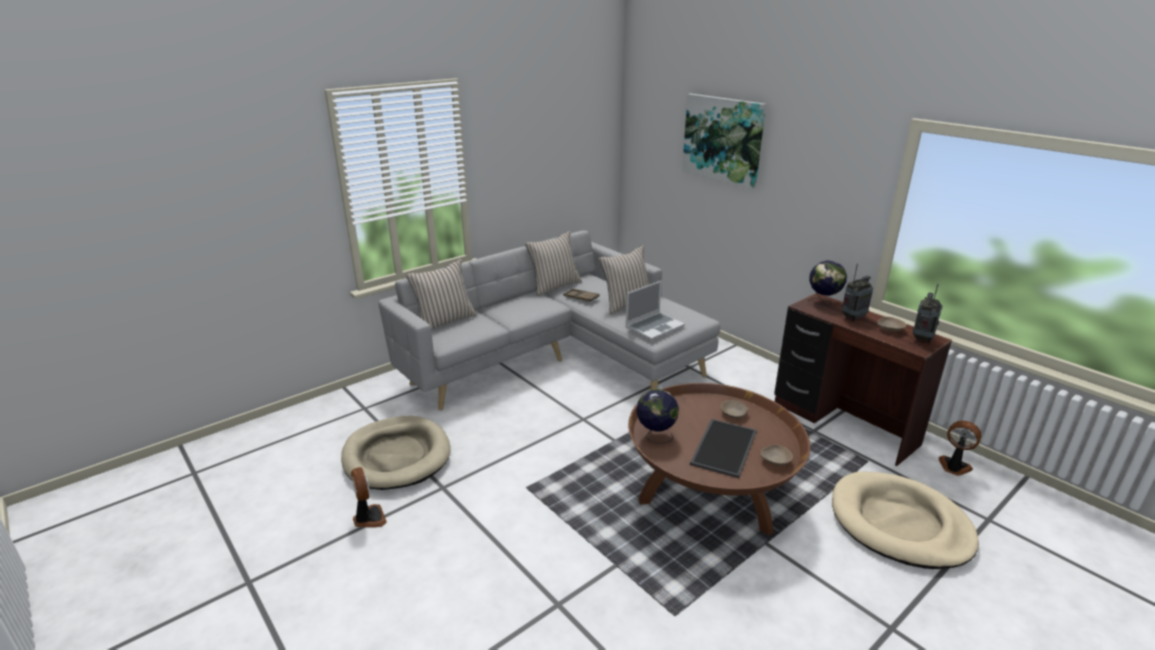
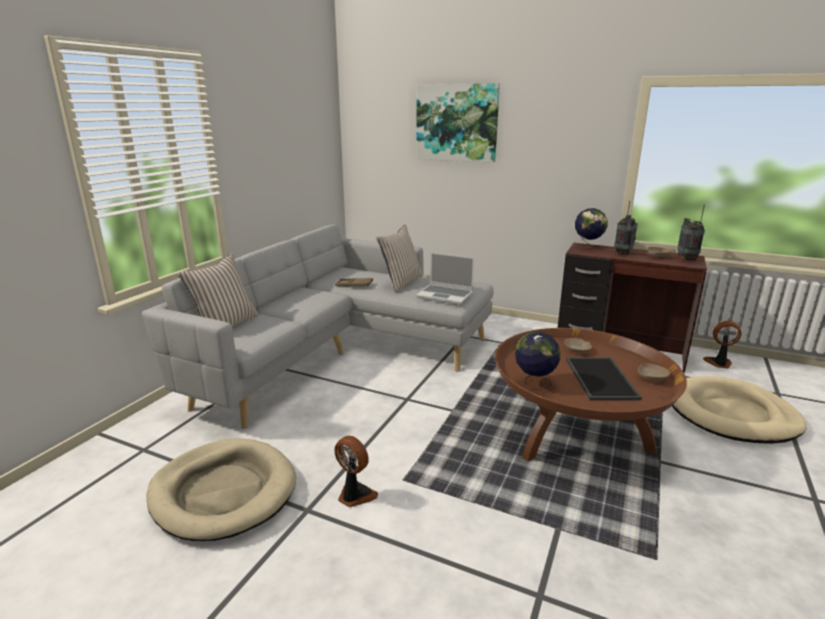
camera: 25 degrees left, 5 degrees down
fan [351,467,387,528] -> fan moved to [334,436,378,507]
beige pillow [525,231,582,296] -> none
laptop [625,281,685,340] -> laptop turned 90 degrees clockwise [416,252,475,305]

